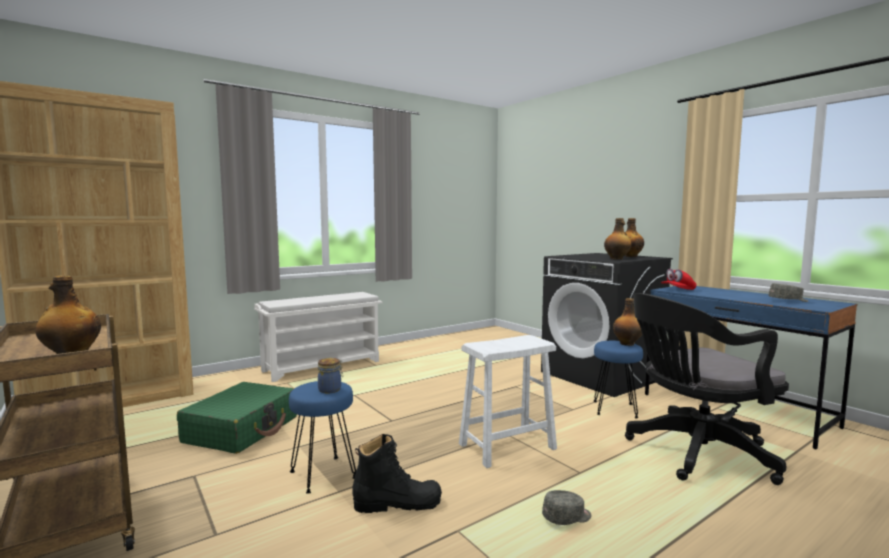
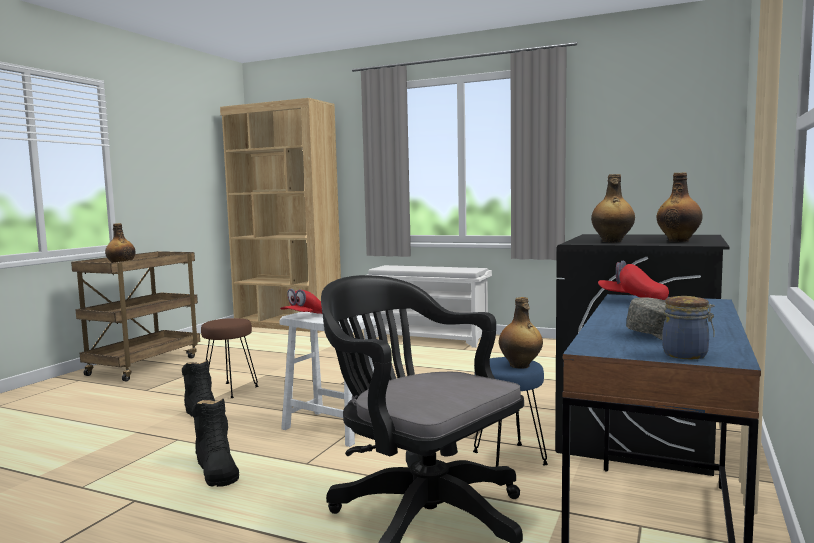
camera: 60 degrees right, 0 degrees up
green suitcase [177,382,297,454] -> none
blue stool [289,381,356,494] -> brown stool [201,318,258,398]
jar [318,358,343,394] -> jar moved to [662,296,715,359]
grey cap [542,490,591,525] -> black boot [192,399,239,487]
none -> red cap [280,289,322,314]

